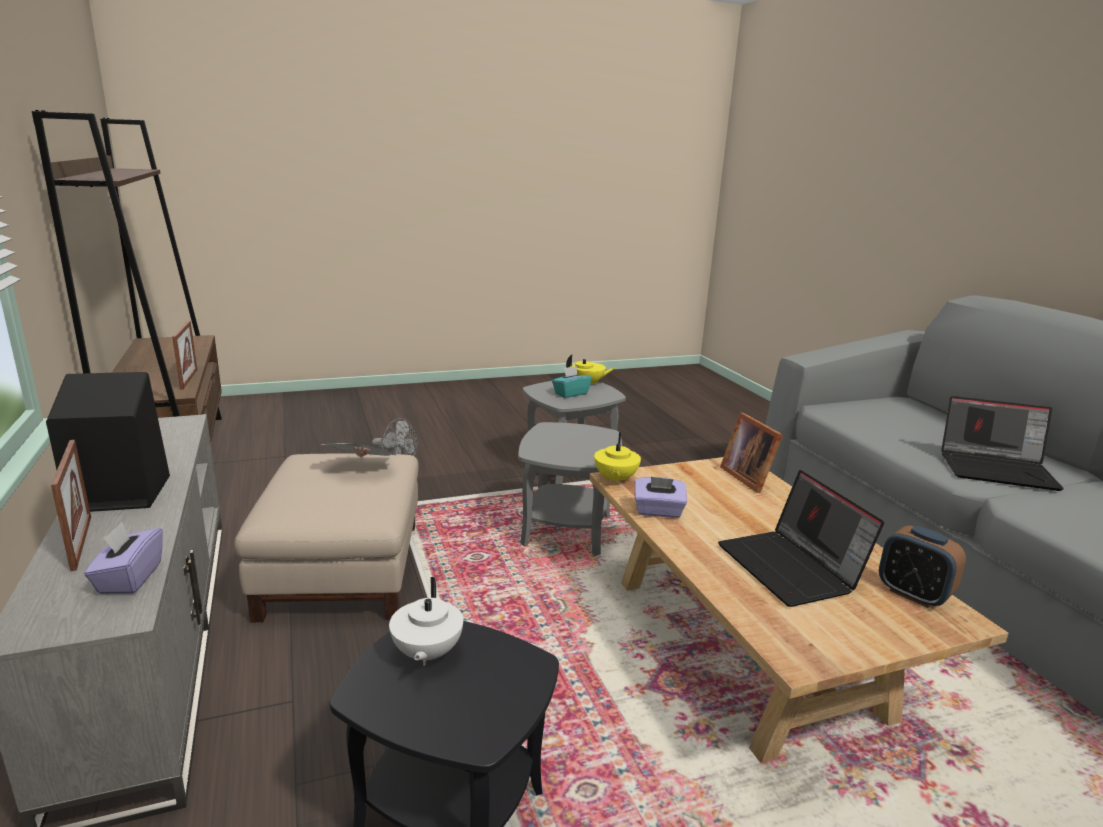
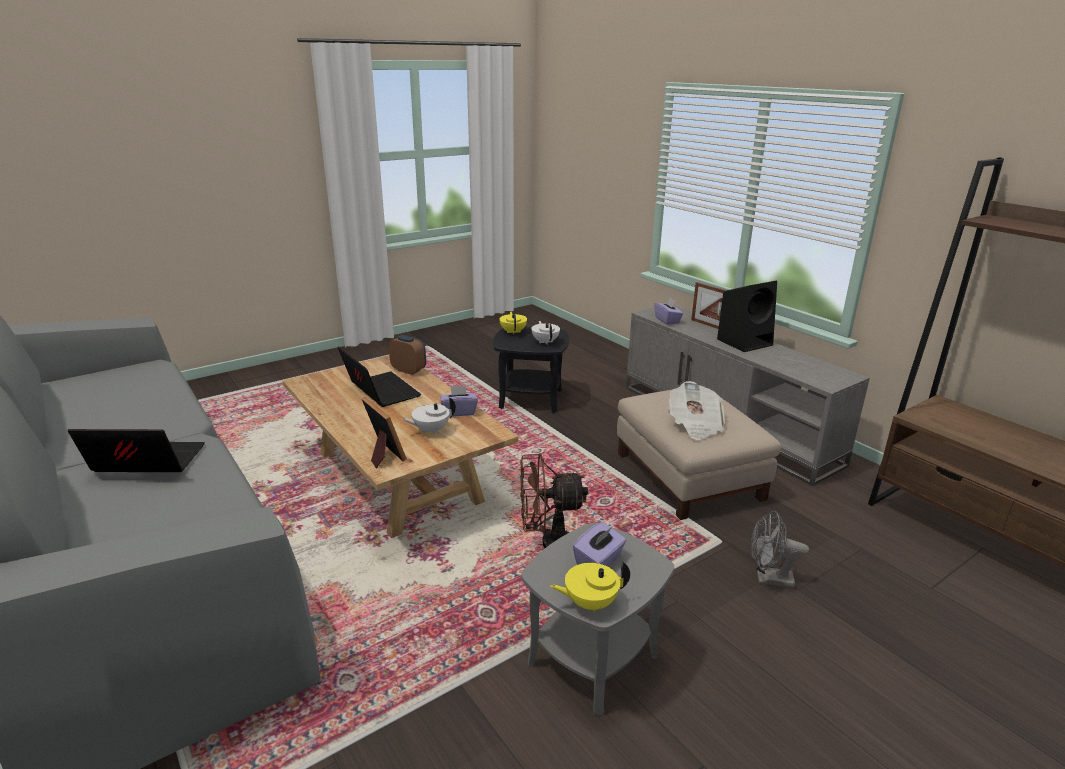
camera: 165 degrees right, 5 degrees up
picture frame [172,321,197,390] -> none
grey side table [518,422,622,556] -> brown fan [520,453,588,548]
turquoise tissue box [552,366,592,398] -> purple tissue box [573,522,627,567]
yellow teapot [594,432,641,485] -> yellow teapot moved to [499,312,527,334]
alarm clock [879,525,966,608] -> alarm clock moved to [389,335,426,375]
none -> white teapot [402,397,456,434]

